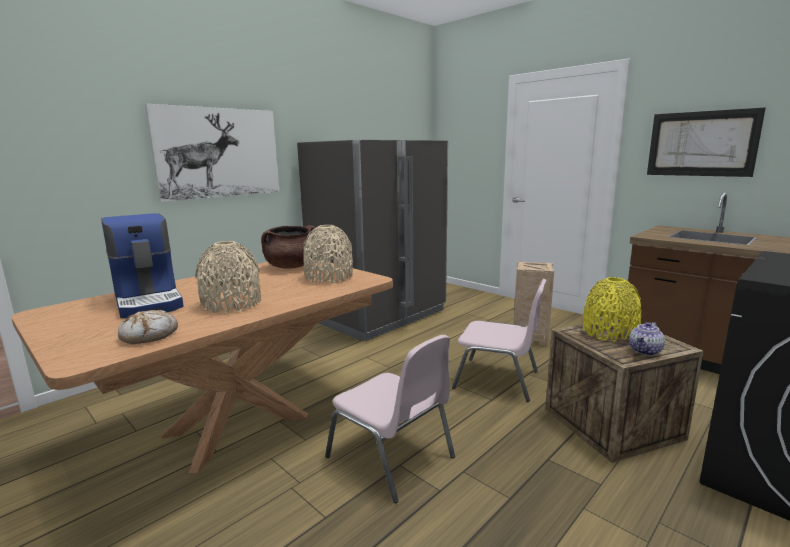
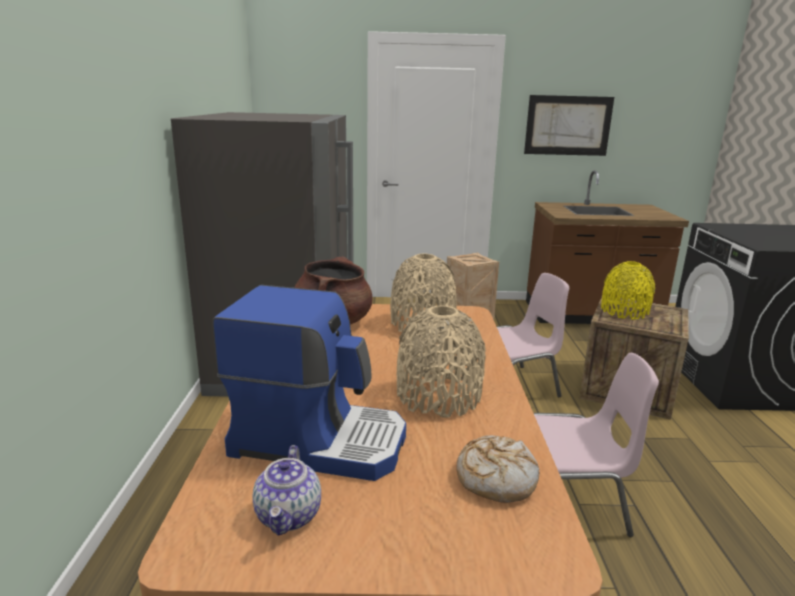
camera: 45 degrees left, 5 degrees up
picture [145,104,279,202] -> none
teapot [629,322,665,356] -> teapot moved to [253,445,321,535]

